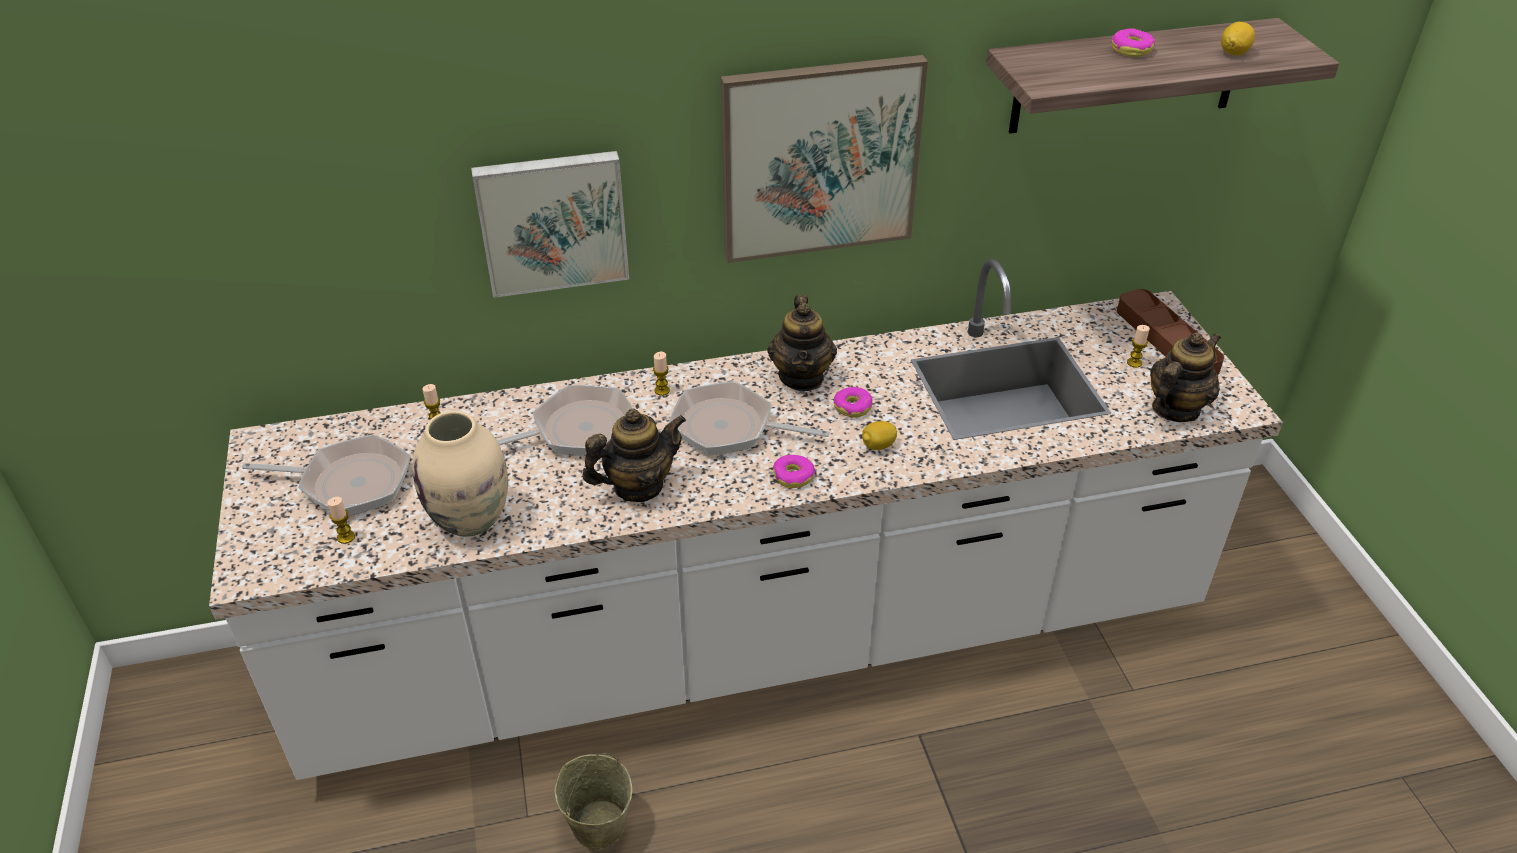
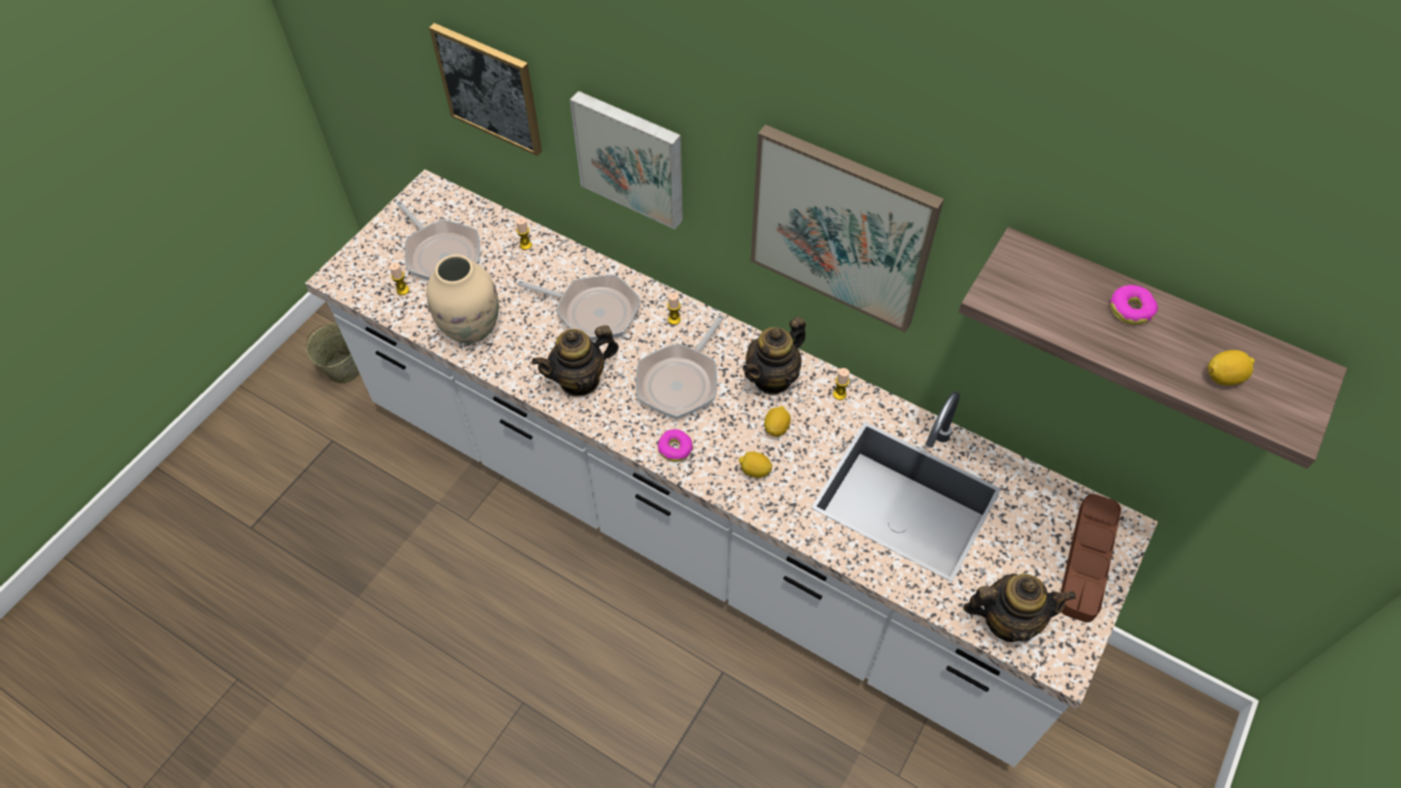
camera: 45 degrees right, 15 degrees up
beige bucket [554,753,632,849] -> beige bucket moved to [306,322,360,383]
teapot [582,409,686,502] -> teapot turned 135 degrees clockwise [532,325,619,397]
frying pan [669,381,830,456] -> frying pan turned 120 degrees counterclockwise [636,314,724,419]
donut [834,387,873,418] -> lemon [764,406,791,437]
candle [1127,325,1150,368] -> candle moved to [833,368,850,400]
none -> picture [429,23,542,156]

